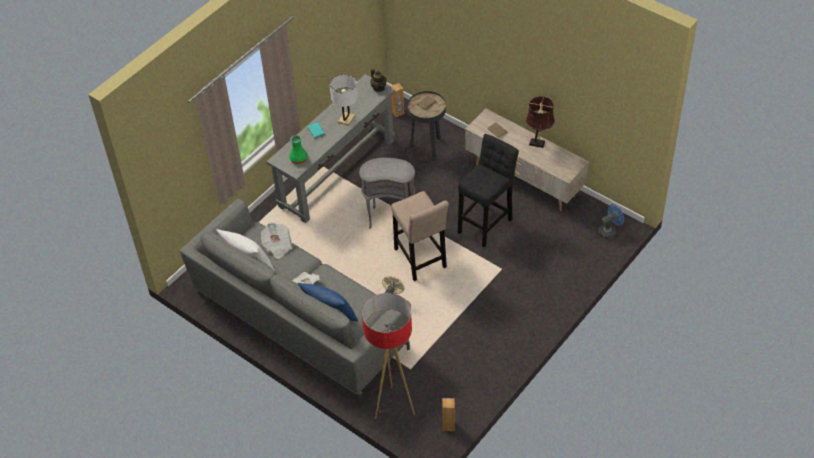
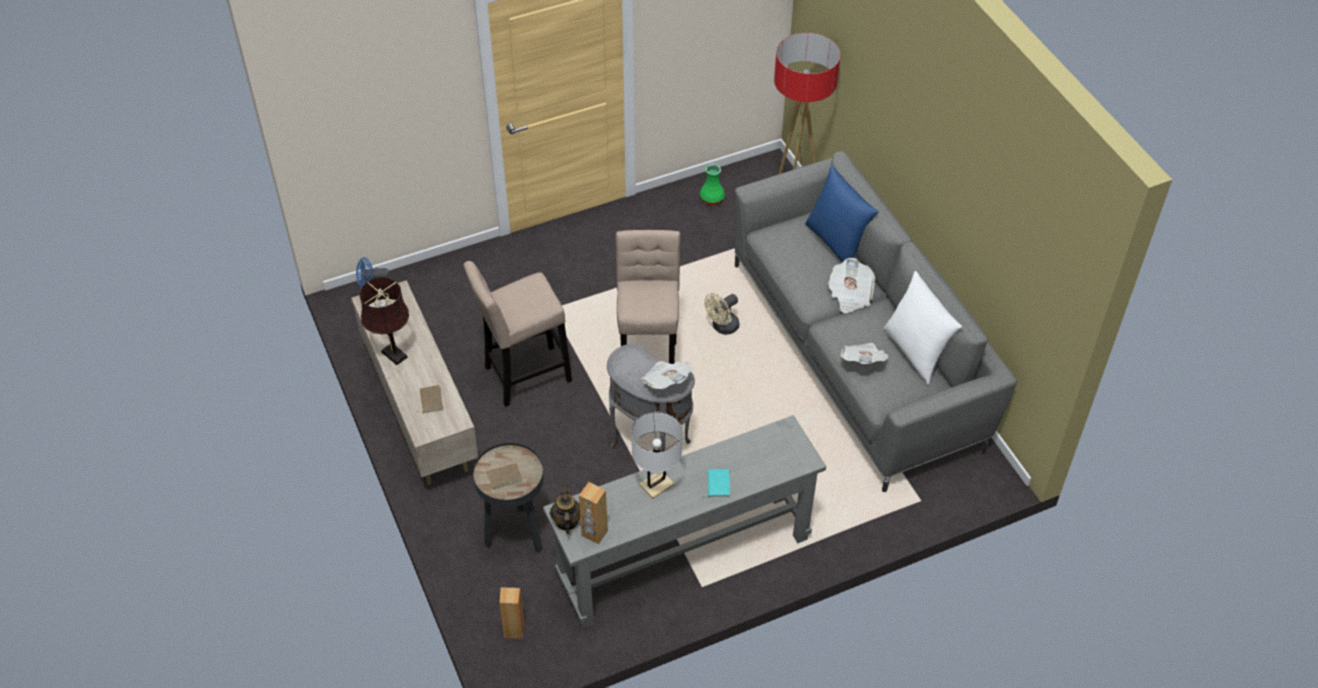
camera: 155 degrees left, 0 degrees up
green vase [289,135,307,164] -> green vase moved to [700,164,725,205]
brown speaker [442,398,455,431] -> brown speaker moved to [579,482,608,544]
black stool [458,134,519,248] -> beige stool [463,261,572,407]
none -> newspaper [641,361,694,389]

